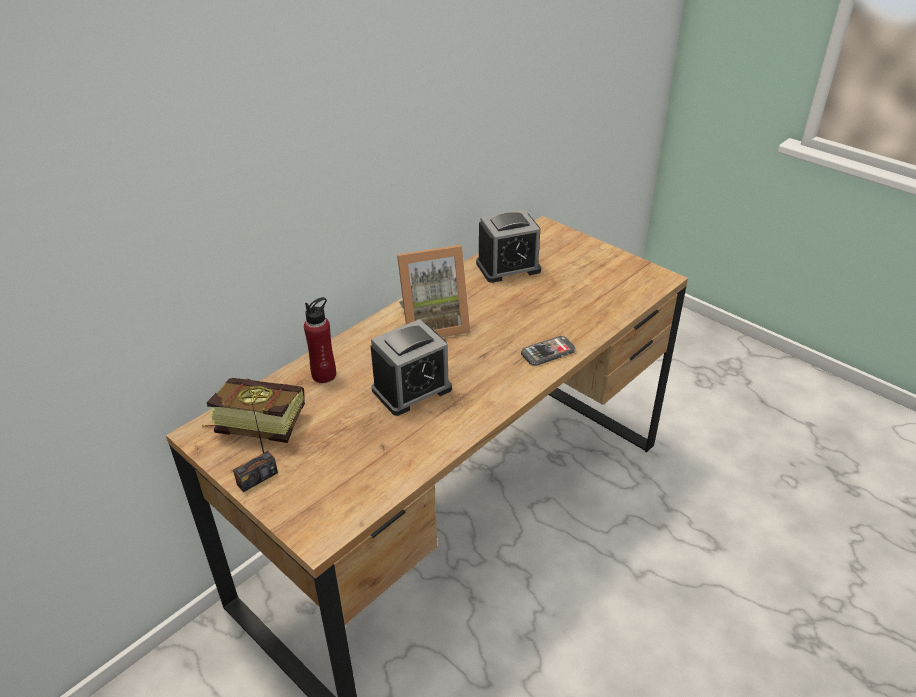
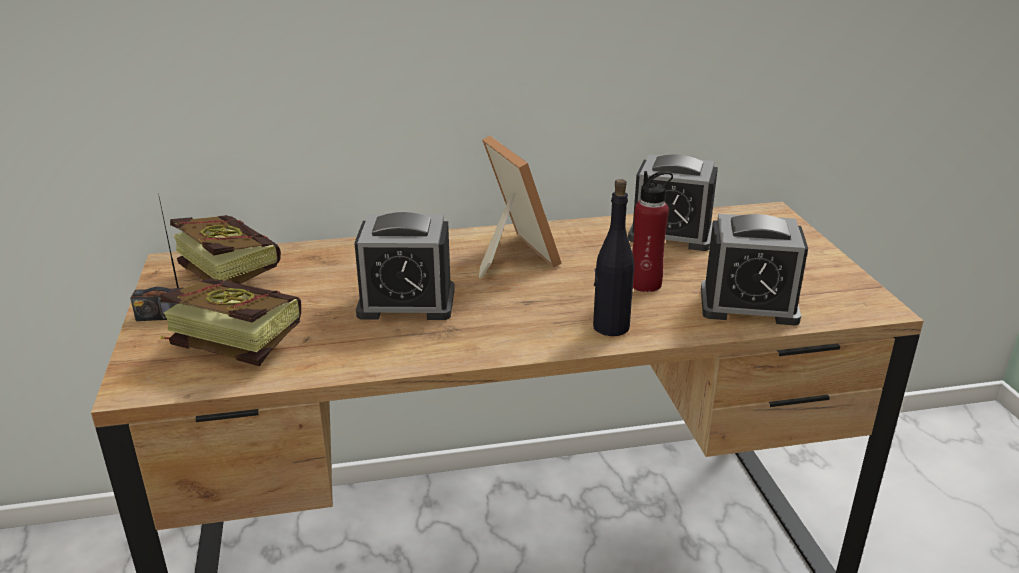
camera: 35 degrees right, 10 degrees down
red bottle [304,297,336,383] -> red bottle moved to [632,171,673,292]
picture frame [397,245,470,338] -> picture frame turned 135 degrees counterclockwise [479,136,562,278]
phone [521,336,576,366] -> black bottle [593,179,634,336]
none -> book [159,278,301,366]
none -> alarm clock [701,214,808,325]

